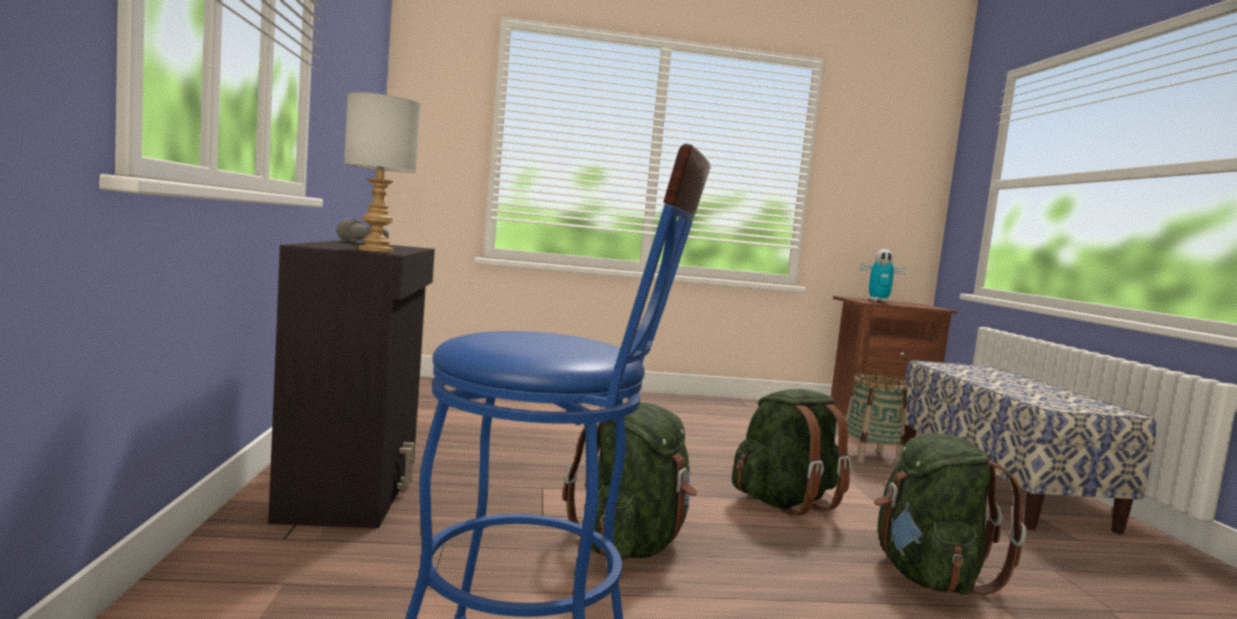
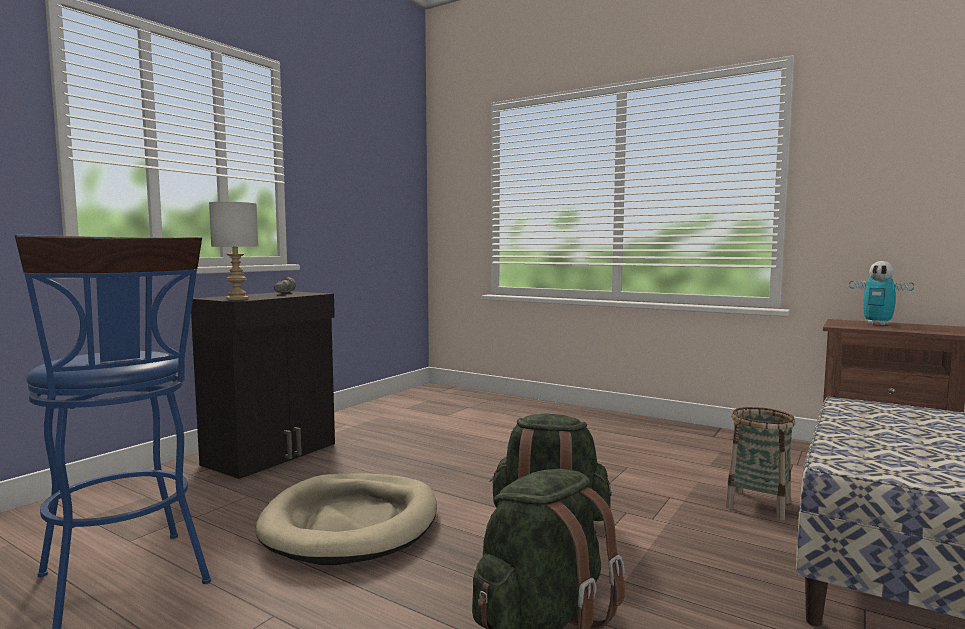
camera: 40 degrees right, 0 degrees up
green backpack [563,402,697,560] -> beige dog bed [256,474,437,565]

